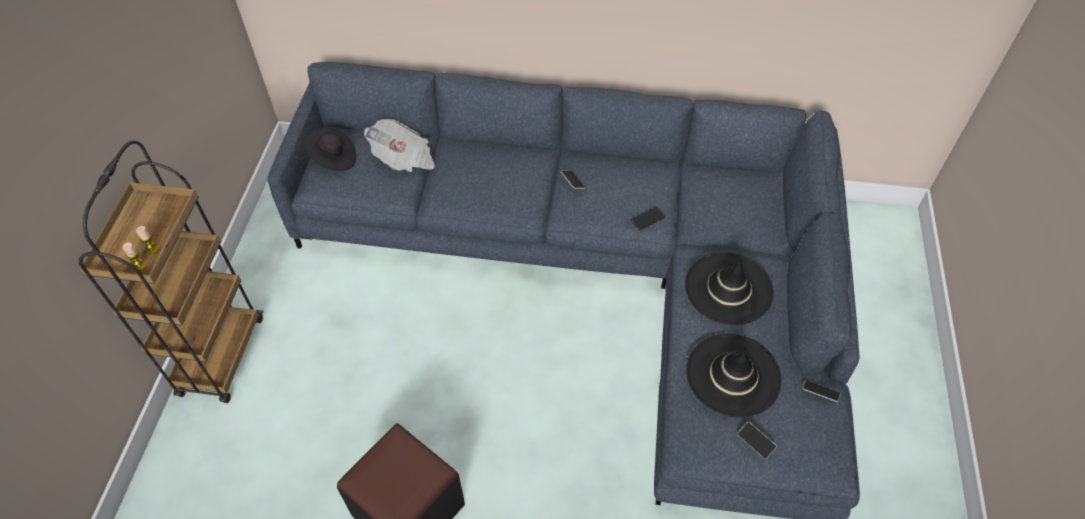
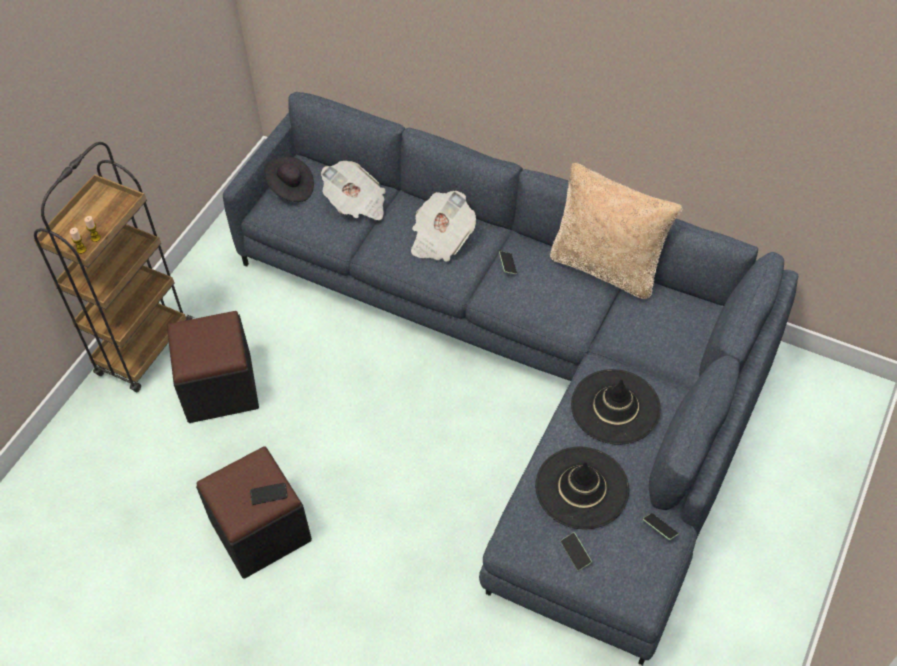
camera: 20 degrees right, 0 degrees up
phone [631,207,665,230] -> phone moved to [250,483,288,505]
none -> black ottoman [167,311,259,423]
none -> newspaper [411,191,476,262]
none -> beige pillow [550,162,683,299]

